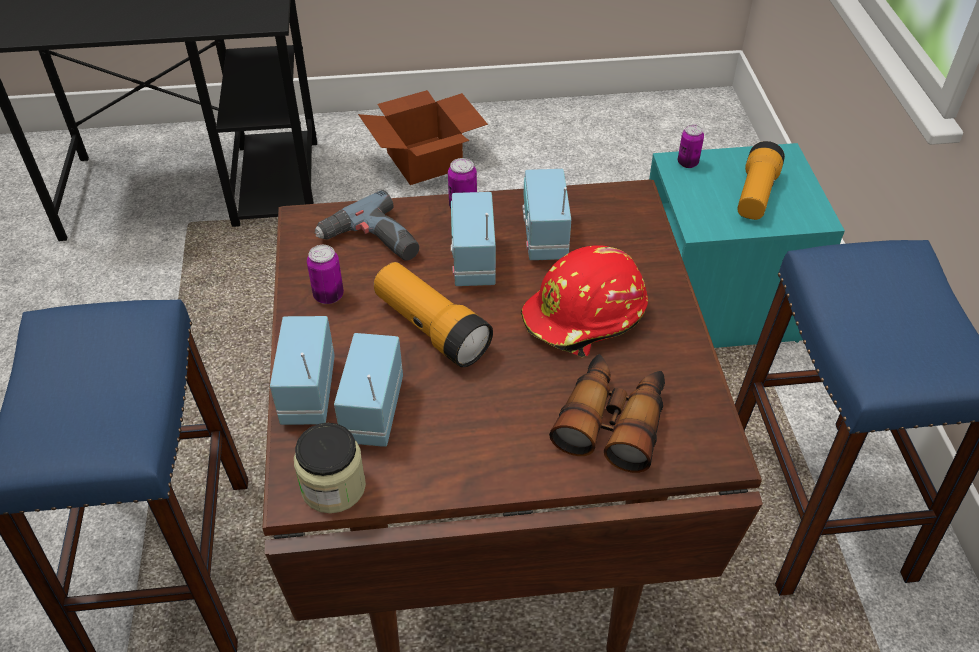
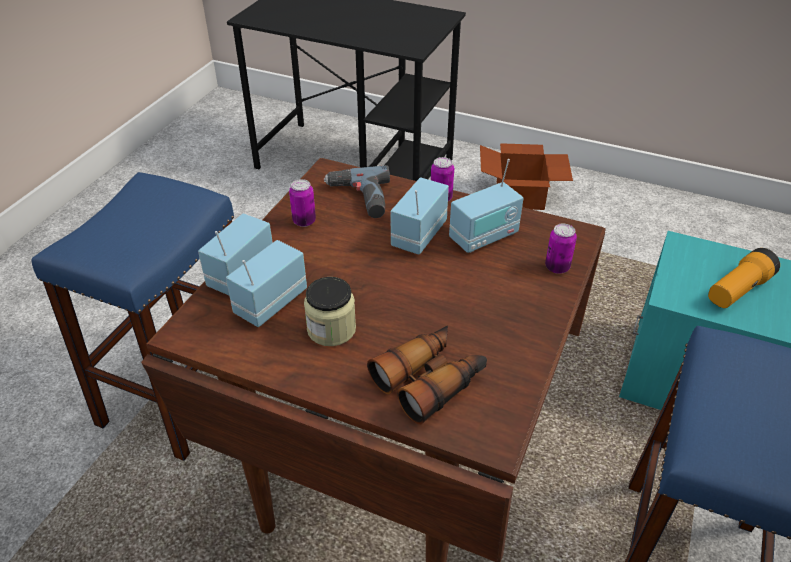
camera: 30 degrees right, 5 degrees down
jar [294,423,366,514] -> jar moved to [304,277,356,346]
flashlight [374,262,493,367] -> none
red hard hat [521,245,648,357] -> none
radio [522,169,571,260] -> radio turned 150 degrees counterclockwise [449,159,524,253]
can [678,125,704,168] -> can moved to [545,224,577,274]

